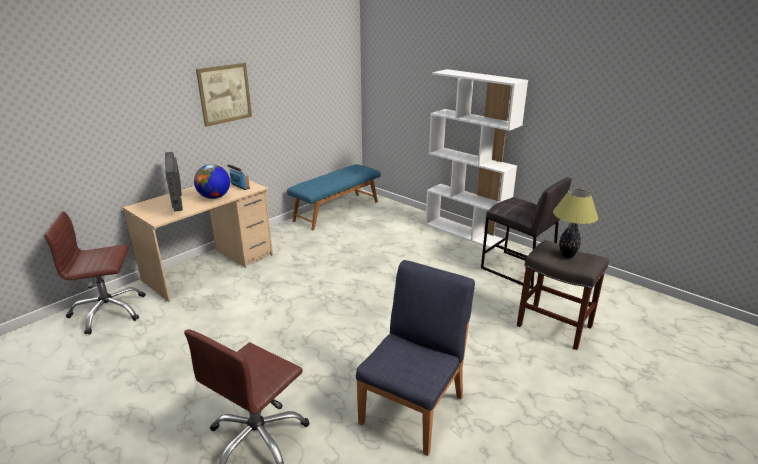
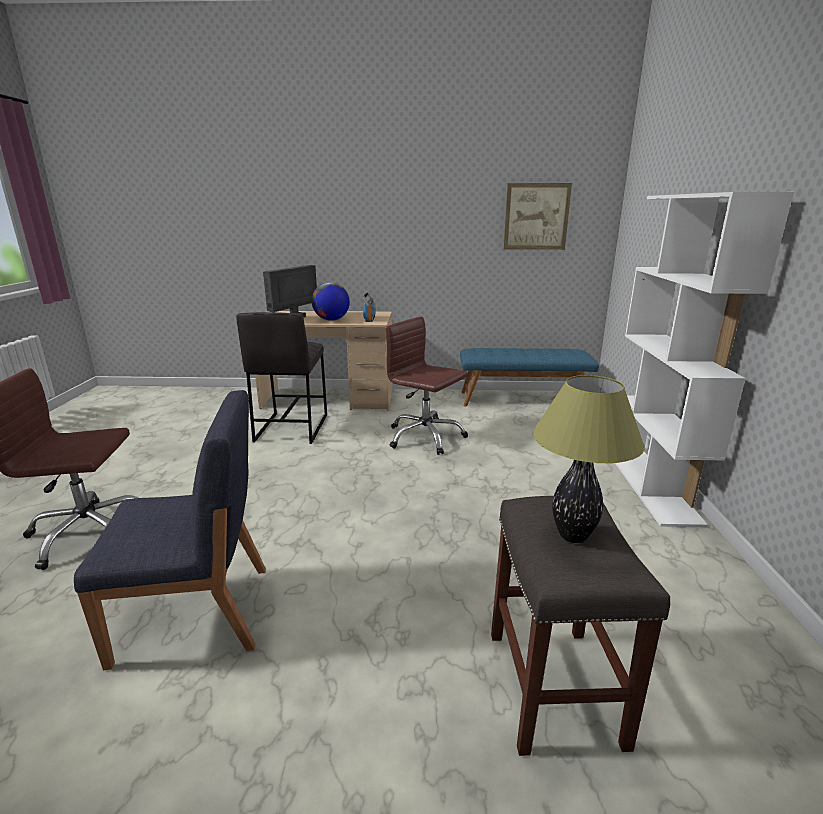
camera: 50 degrees right, 5 degrees down
brown office chair [44,211,145,334] -> brown office chair moved to [385,316,468,455]
picture [196,63,252,127] -> picture moved to [503,183,572,250]
grey stool [481,177,572,289] -> grey stool moved to [236,312,327,444]

